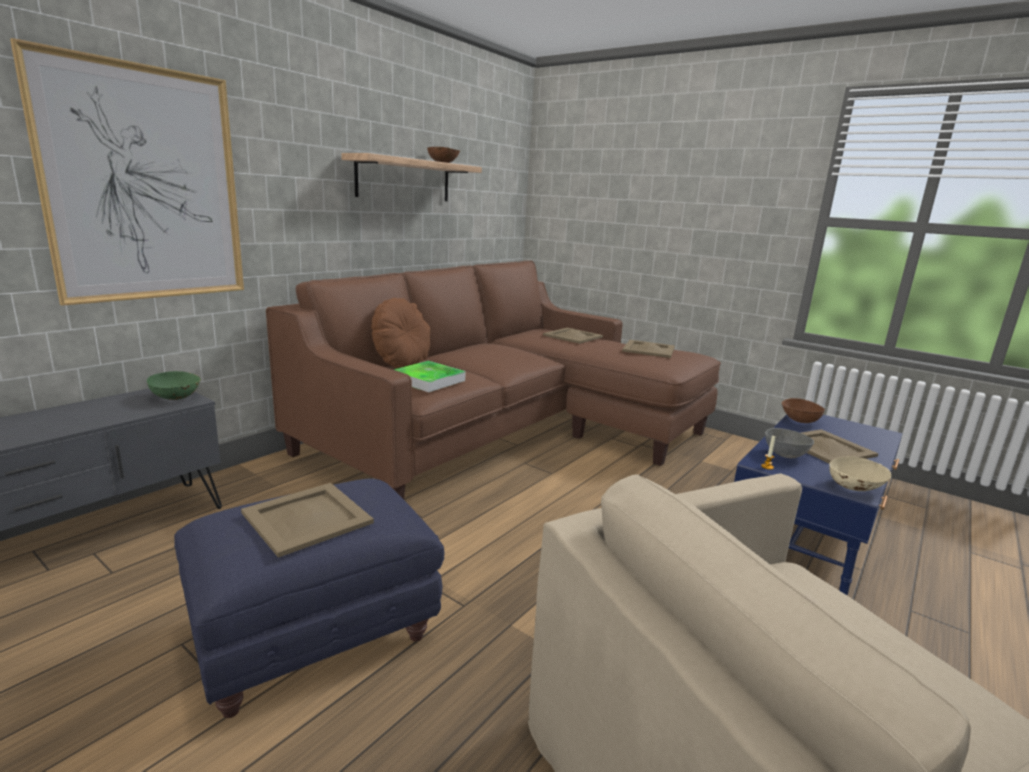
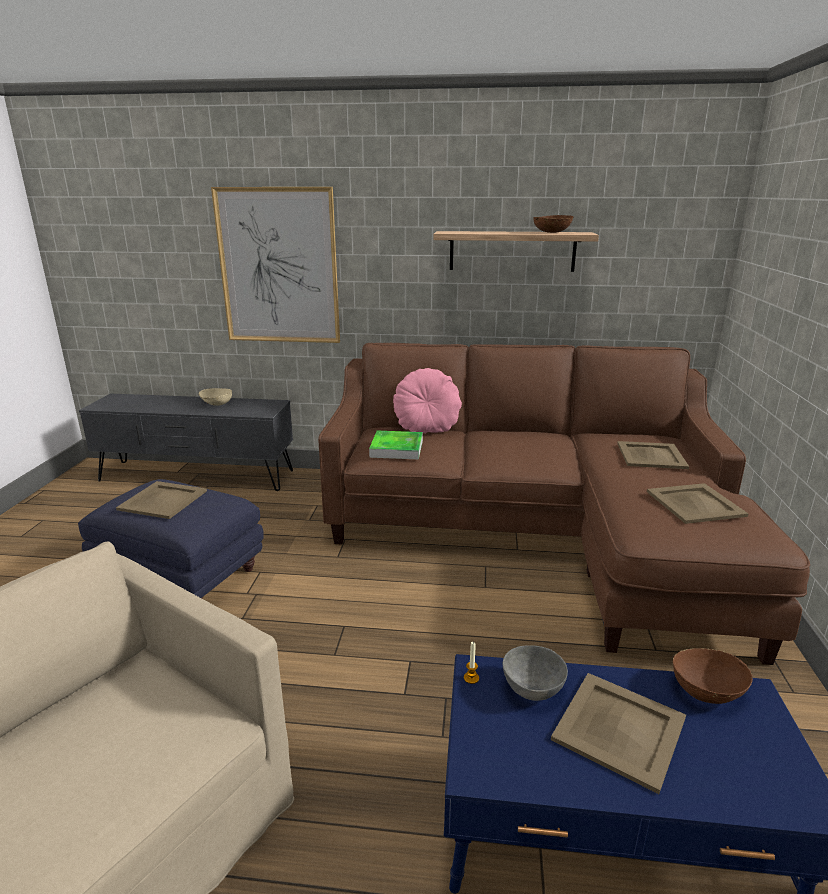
camera: 60 degrees right, 5 degrees up
green bowl [147,371,201,400] -> none
brown pillow [371,298,430,369] -> pink pillow [393,368,462,433]
beige bowl [829,456,891,491] -> beige bowl moved to [199,388,232,406]

